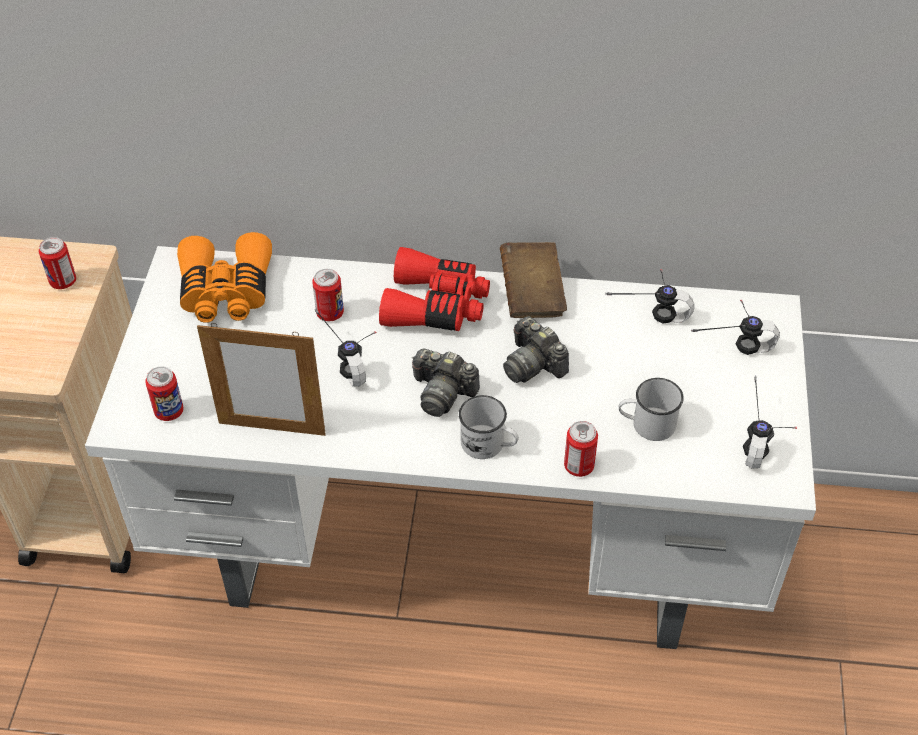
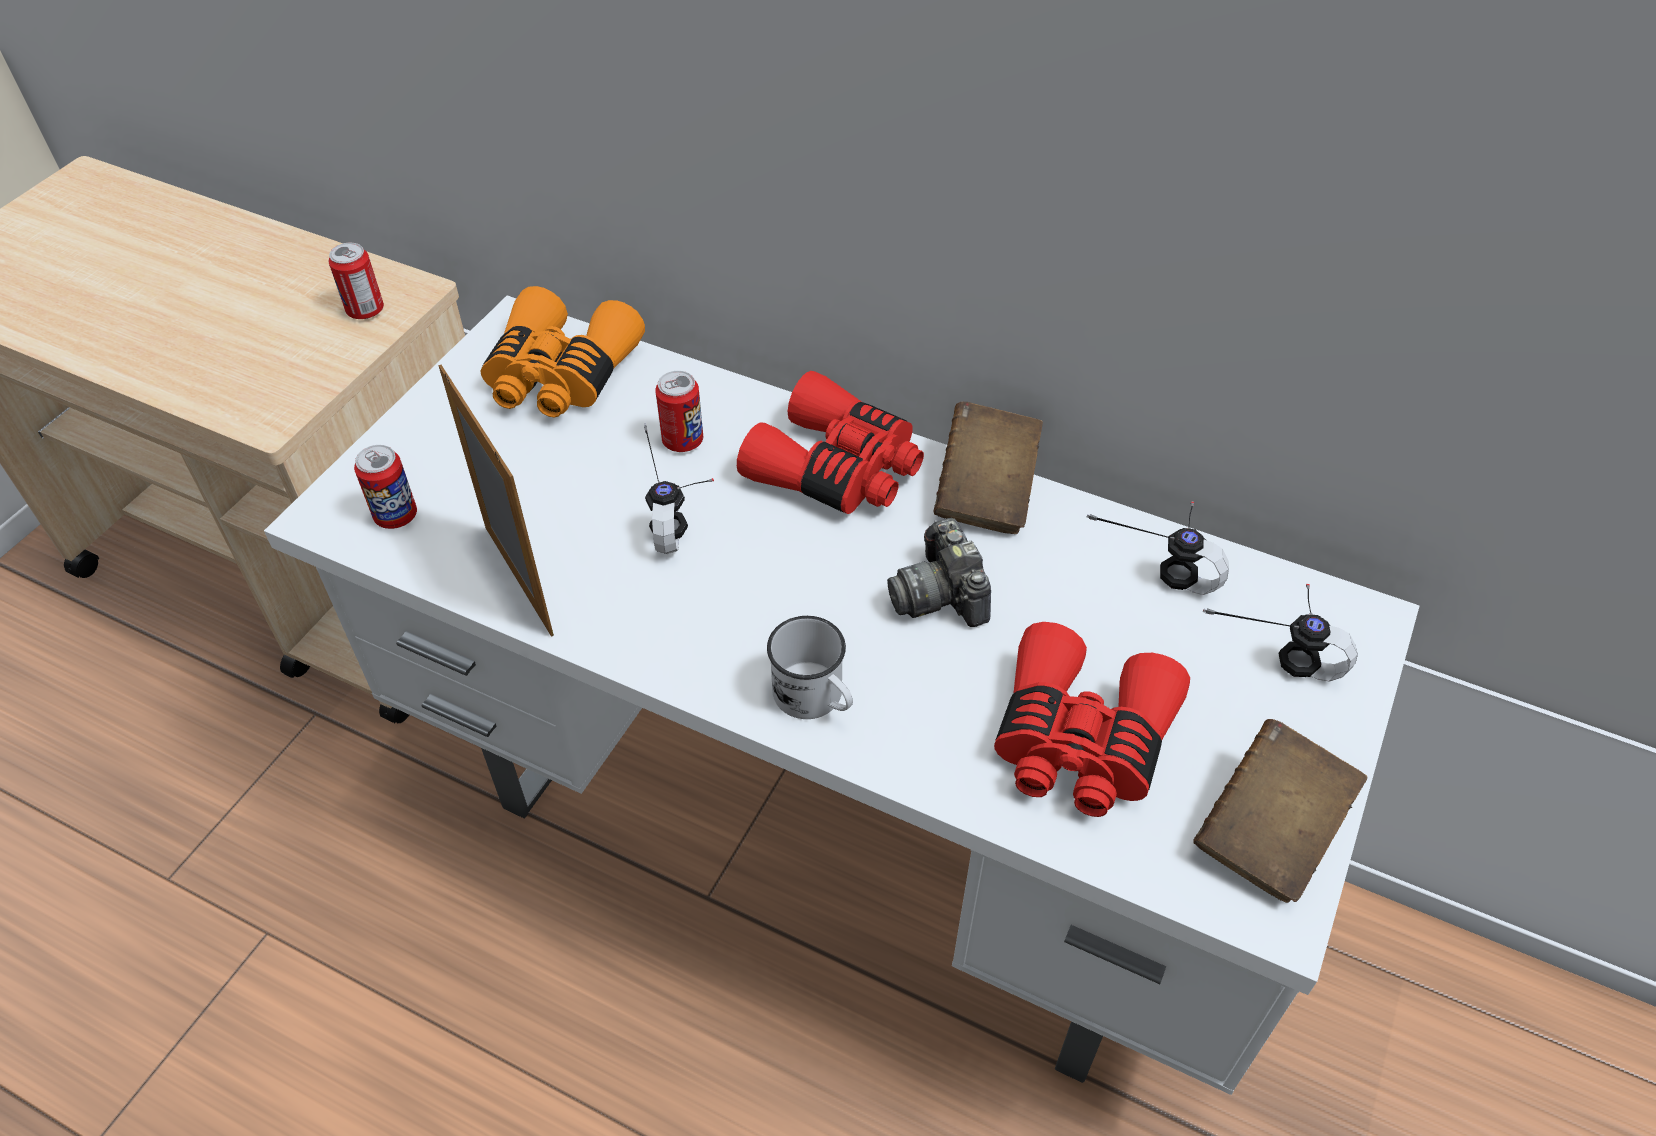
camera: 20 degrees right, 0 degrees up
picture frame [197,323,326,436] -> picture frame turned 150 degrees counterclockwise [438,365,554,637]
camera [412,348,480,417] -> none
can [564,421,598,477] -> none
white mug [619,378,684,441] -> red binoculars [994,622,1190,817]
headphones [743,375,797,469] -> brown book [1193,719,1368,903]

